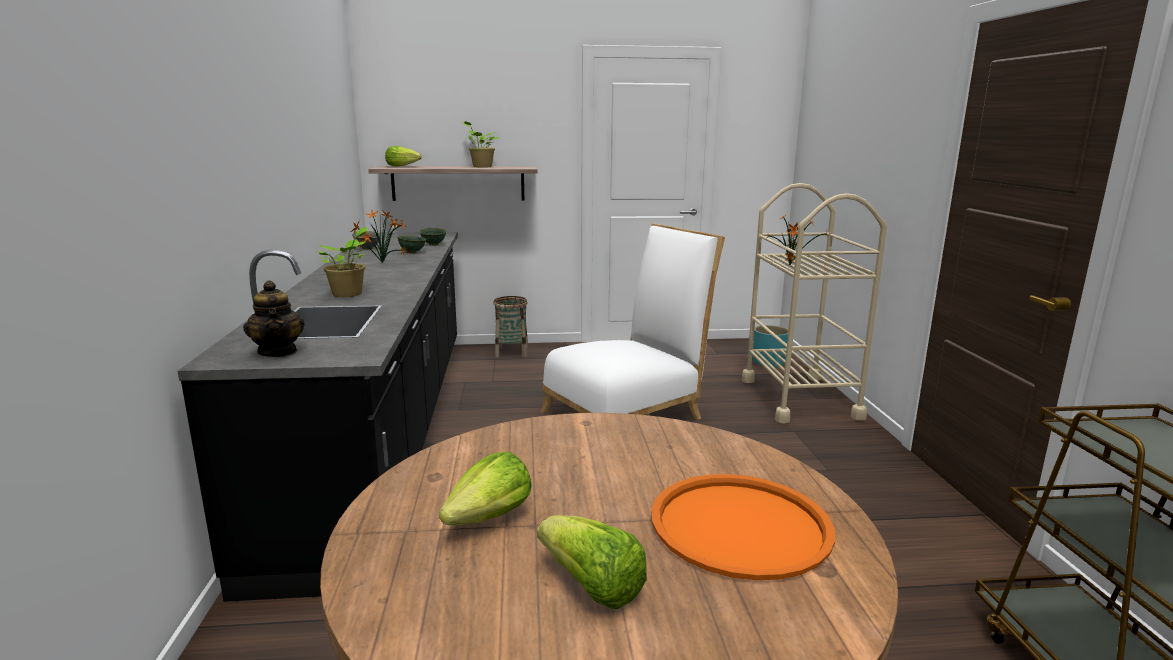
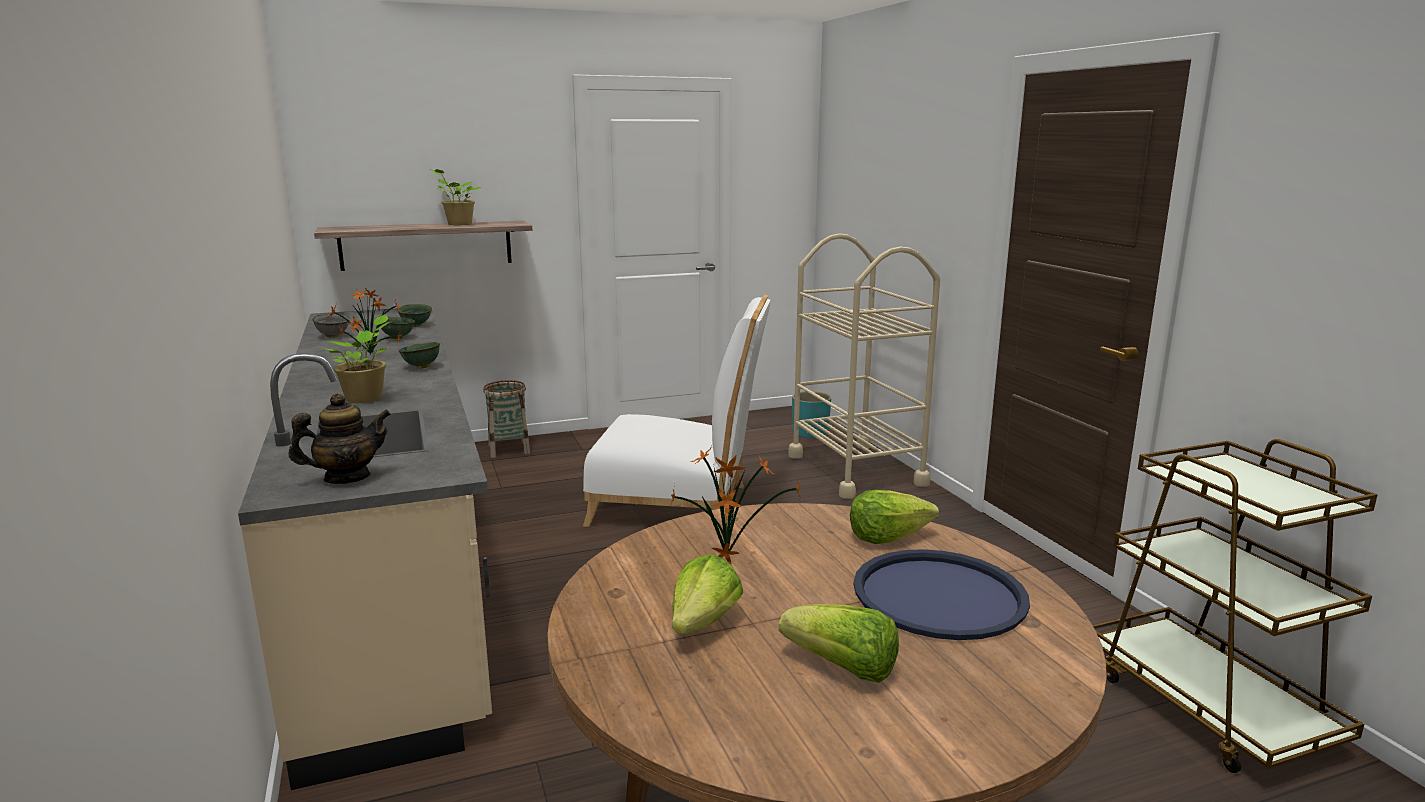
camera: 15 degrees left, 0 degrees up
black counter [178,232,458,602] -> beige counter [238,306,492,790]
teapot [243,280,305,357] -> teapot turned 75 degrees counterclockwise [289,393,391,484]
lettuce [385,146,422,167] -> lettuce moved to [850,490,939,544]
white chair [541,223,725,420] -> white chair turned 60 degrees clockwise [583,295,770,527]
orange tray [651,474,835,580] -> blue tray [853,549,1030,640]
potted plant [766,213,828,265] -> potted plant moved to [669,446,800,564]
none -> green bowl [398,342,440,369]

